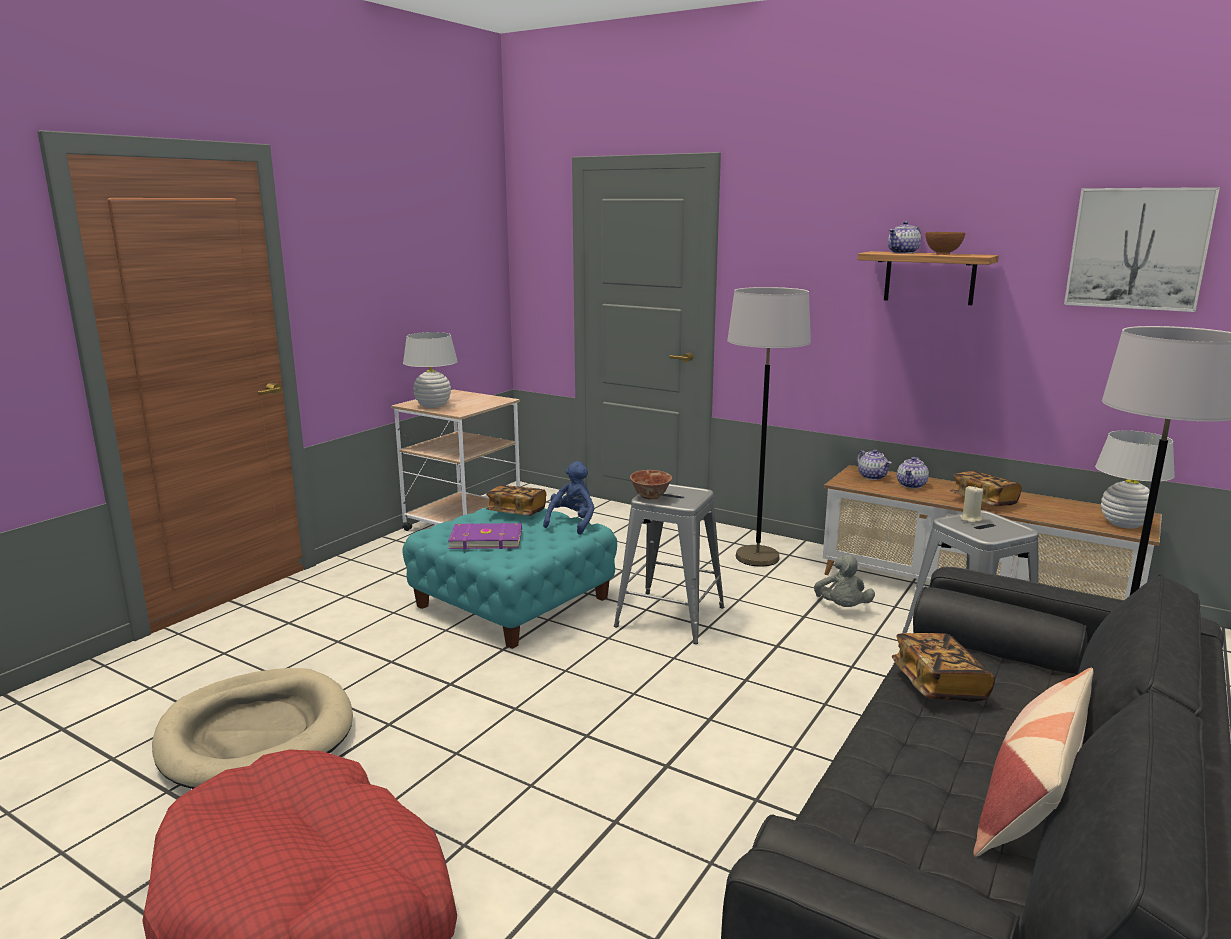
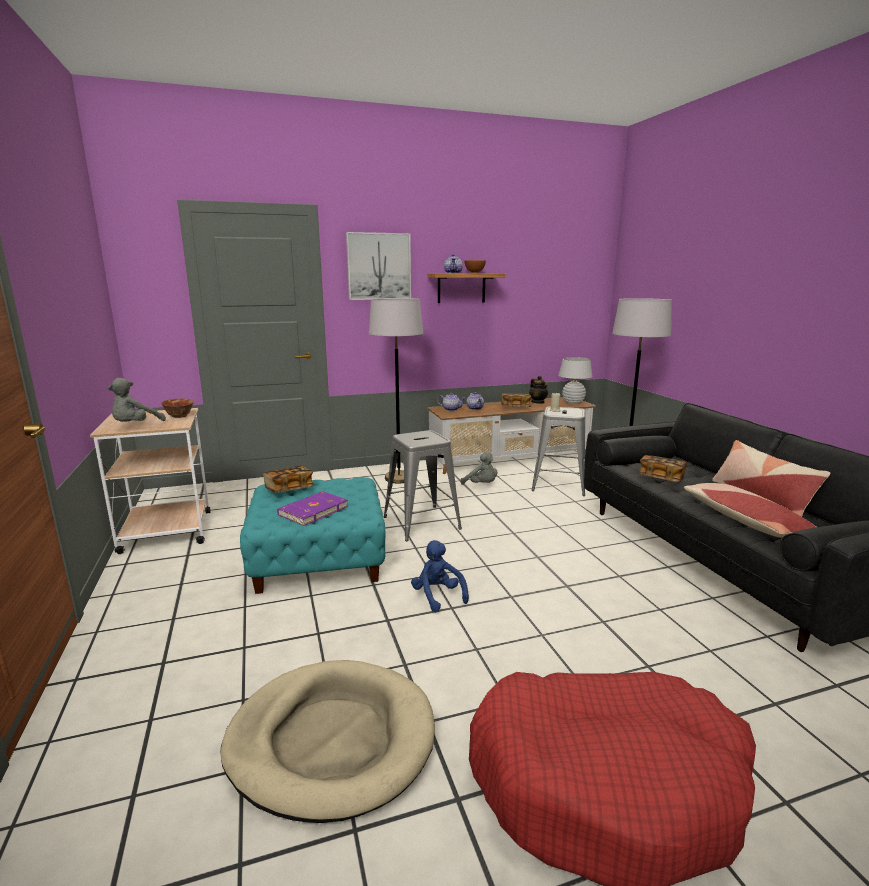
camera: 50 degrees left, 0 degrees up
white table lamp [403,332,458,408] -> grey plush toy [108,378,166,422]
blue plush toy [543,461,595,535] -> blue plush toy moved to [411,540,469,612]
bowl [630,470,672,500] -> bowl moved to [161,398,194,418]
picture [1064,187,1220,312] -> picture moved to [346,232,411,300]
none -> teapot [529,376,548,404]
none -> pillow [684,483,816,538]

